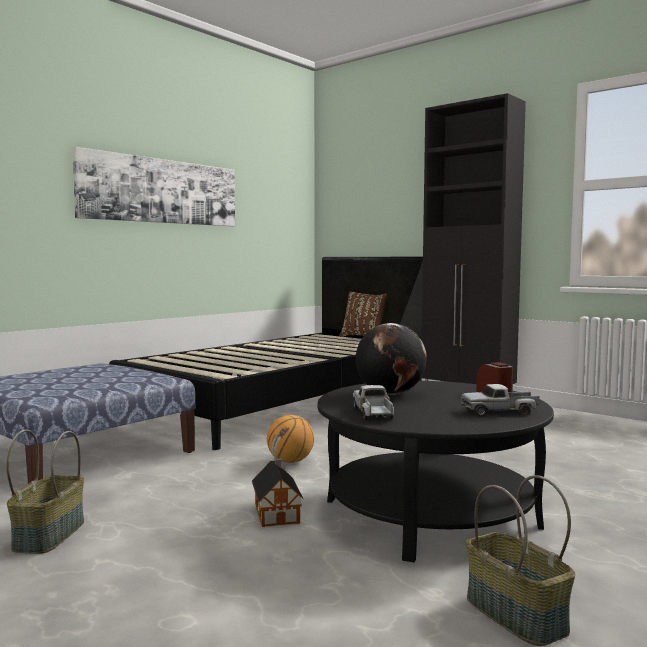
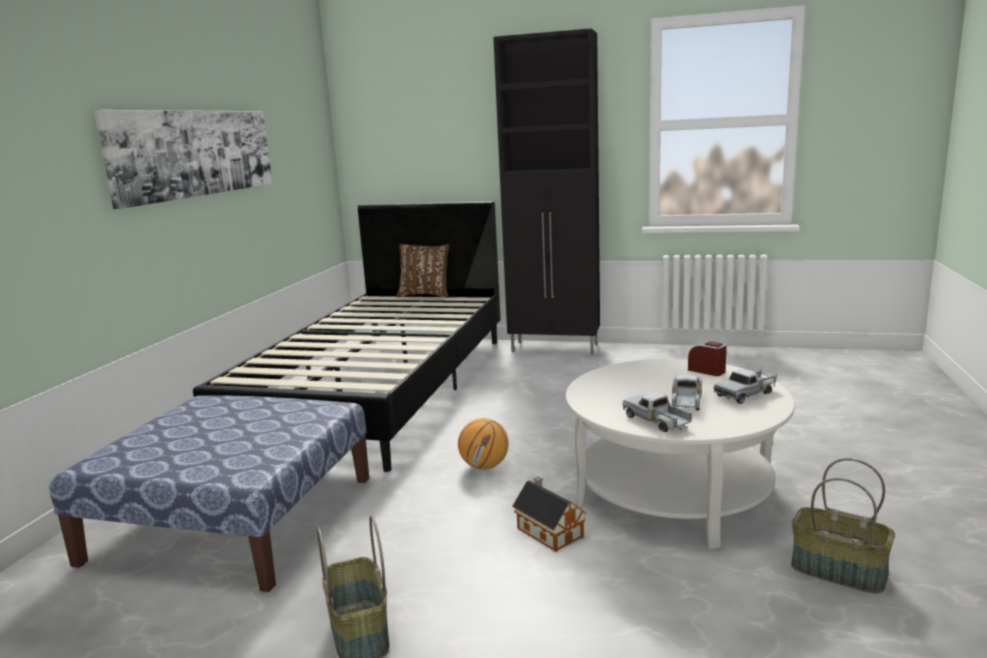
camera: 25 degrees left, 10 degrees up
black coffee table [317,381,554,562] -> white coffee table [566,359,795,549]
globe [356,323,427,395] -> none
none -> toy truck [672,375,702,410]

